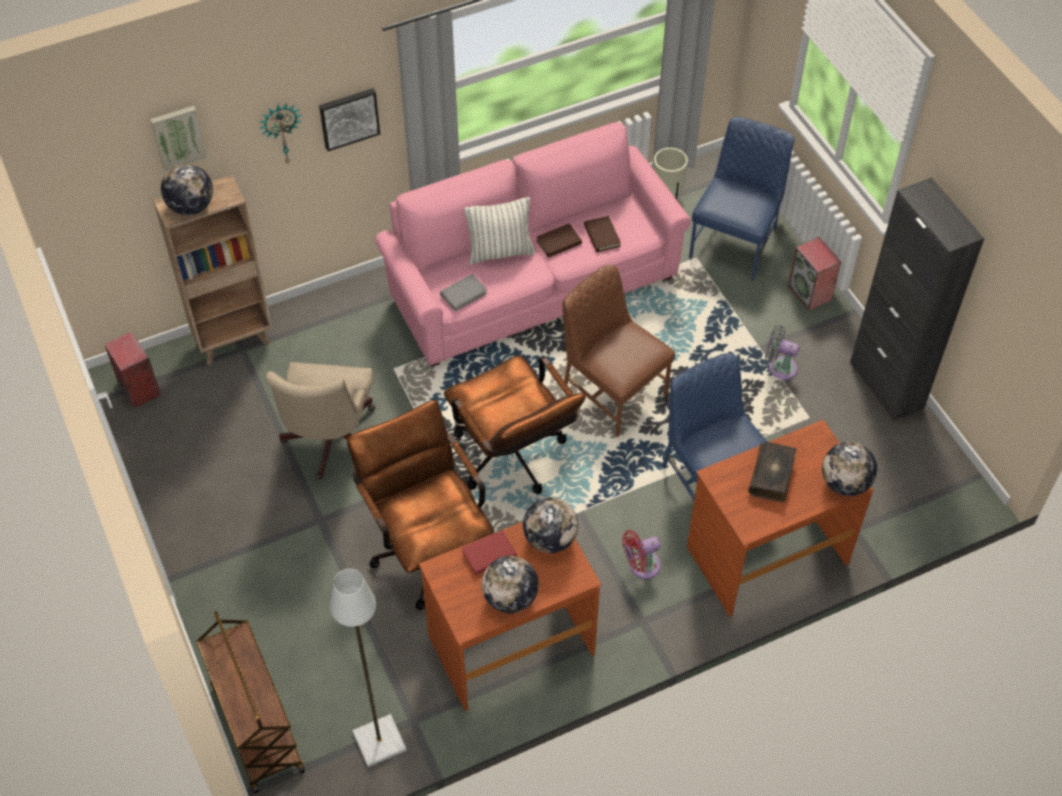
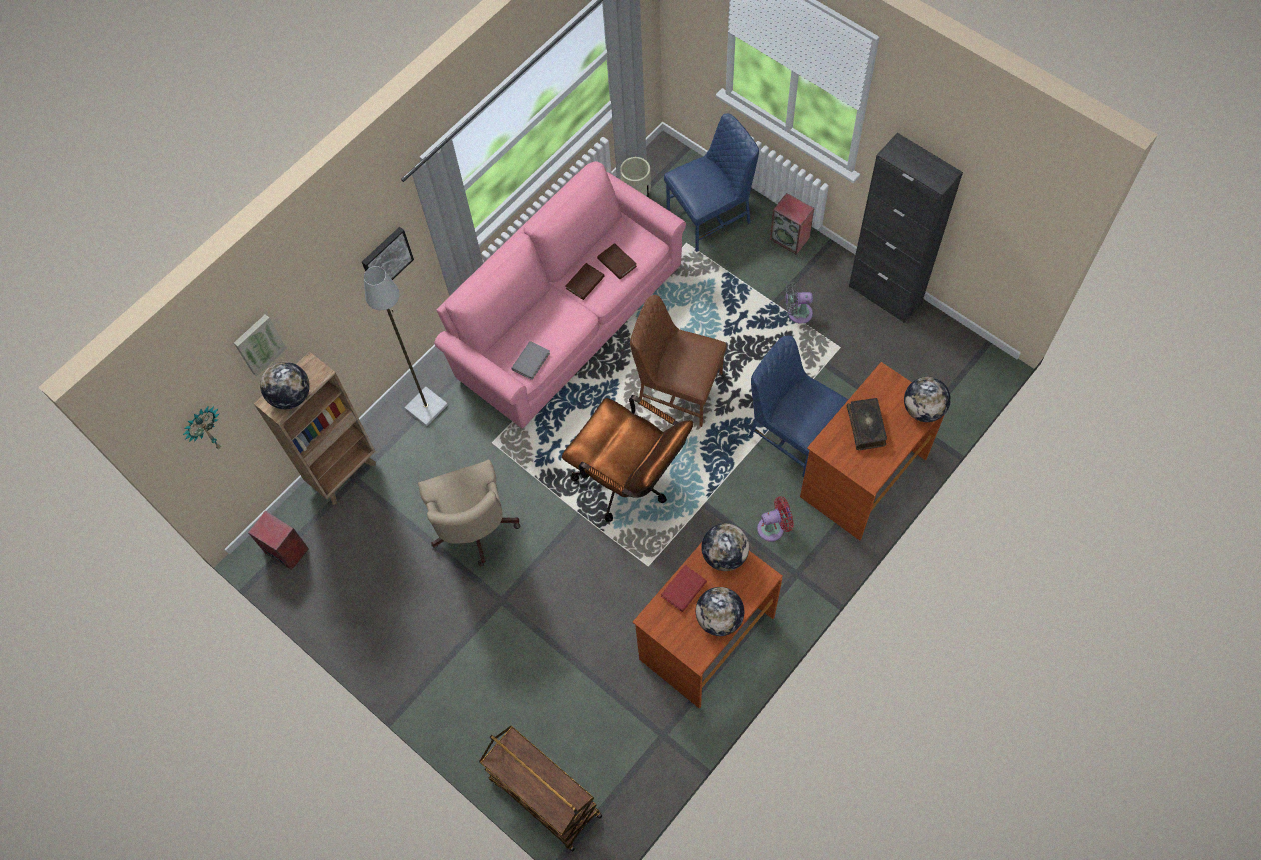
camera: 20 degrees left, 10 degrees up
wall clock [259,103,302,165] -> wall clock moved to [183,406,221,449]
grey floor lamp [330,569,406,767] -> grey floor lamp moved to [364,266,448,426]
brown office chair [347,400,494,610] -> none
pillow [464,197,535,265] -> none
red fan [622,530,661,579] -> red fan turned 150 degrees counterclockwise [757,496,794,542]
blue chair [689,117,794,280] -> blue chair turned 60 degrees clockwise [664,114,759,252]

